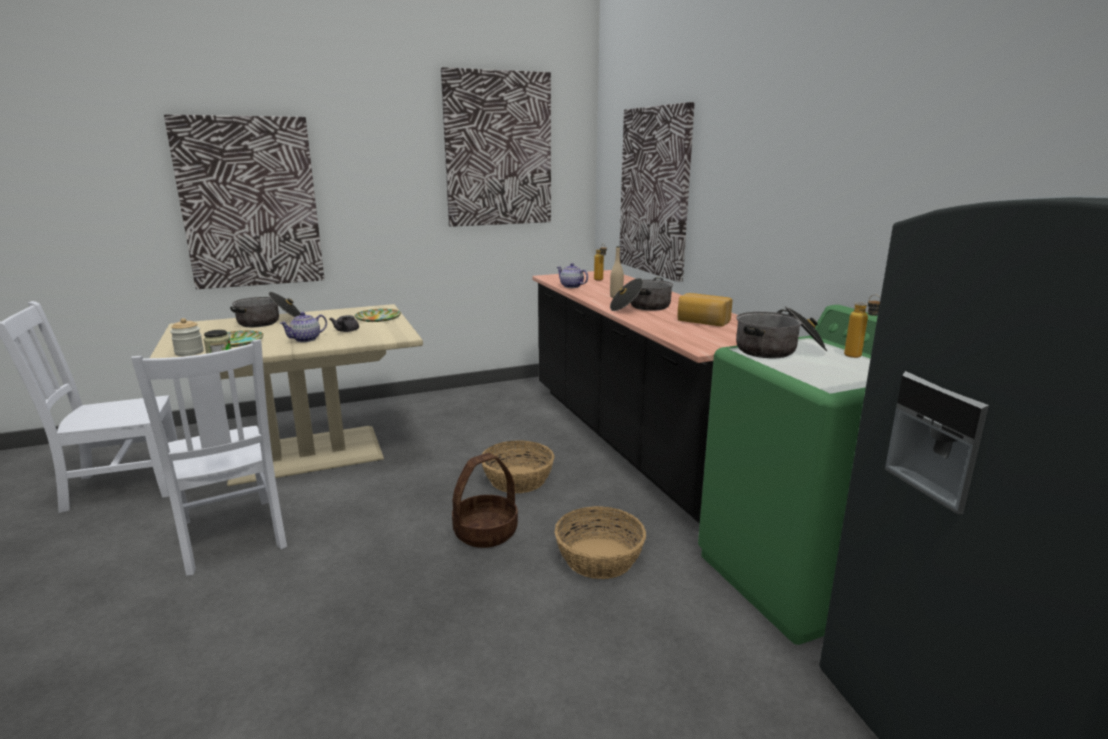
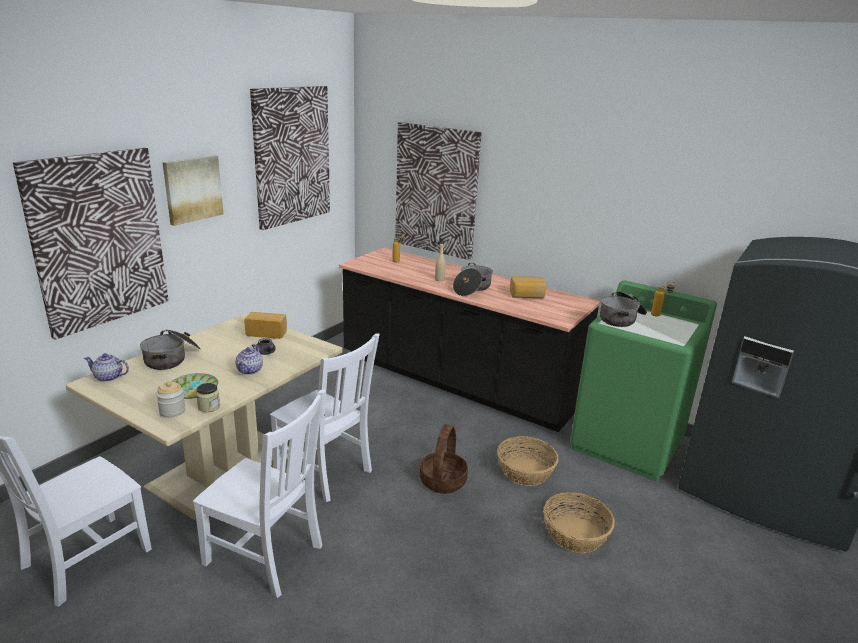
camera: 35 degrees left, 5 degrees up
plate [355,309,401,322] -> bread [244,312,287,339]
basket [482,440,554,493] -> basket moved to [543,492,615,553]
teapot [557,263,588,288] -> teapot moved to [84,353,129,382]
none -> picture [162,155,223,226]
none -> white chair [270,333,379,502]

